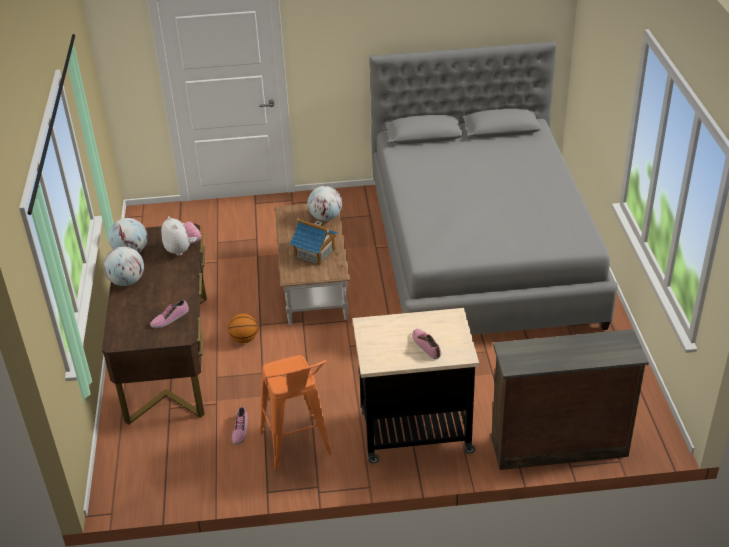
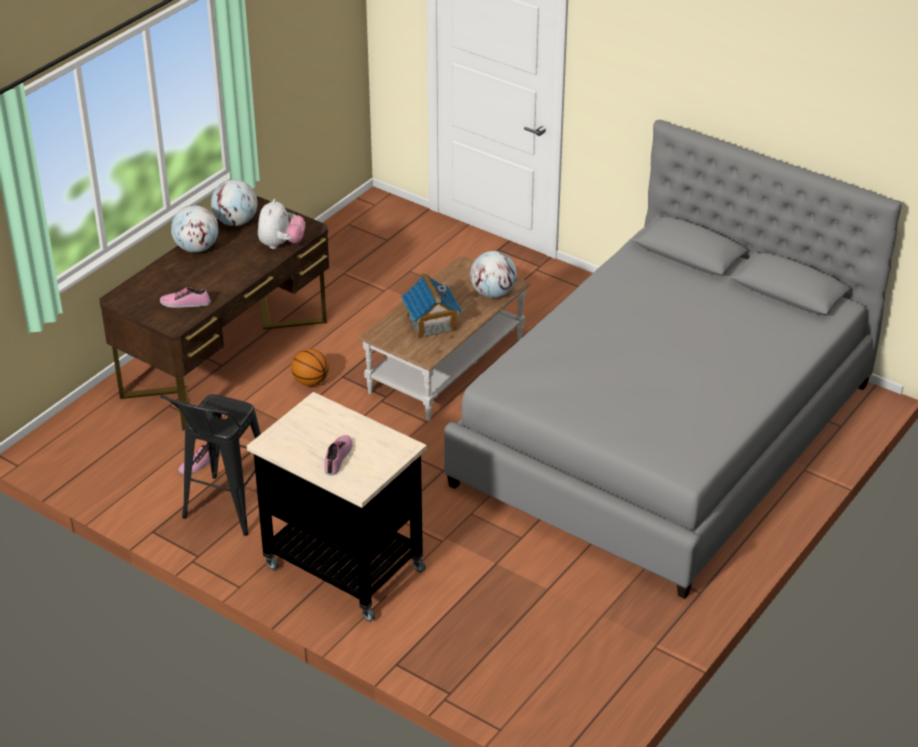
camera: 40 degrees right, 0 degrees up
orange stool [260,355,332,470] -> black stool [160,394,261,536]
brown dresser [491,329,649,470] -> none

